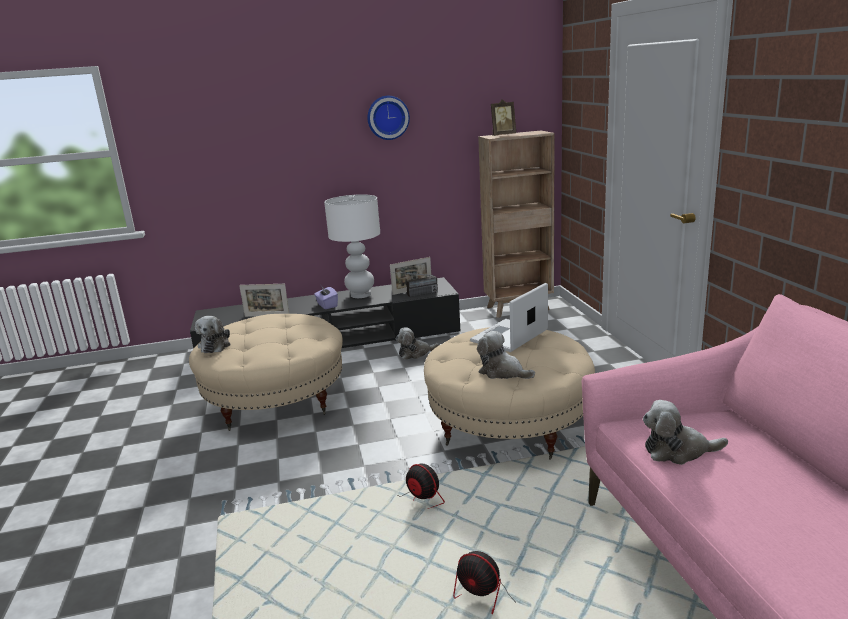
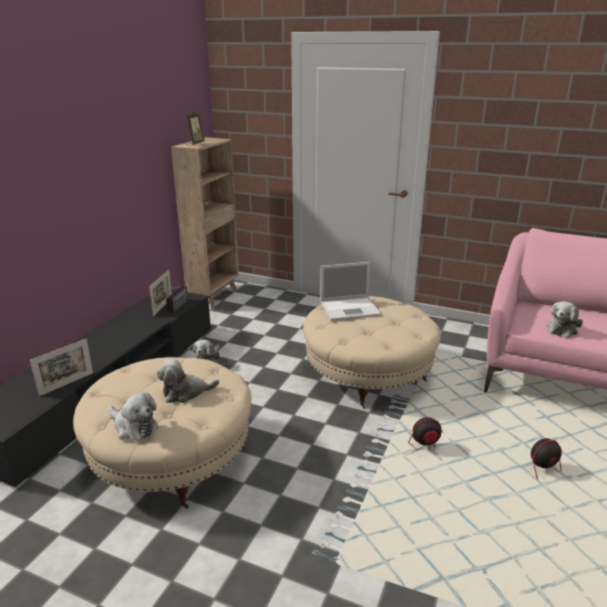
camera: 55 degrees left, 5 degrees up
purple tissue box [314,286,338,309] -> none
white table lamp [324,194,380,298] -> none
wall clock [367,96,410,140] -> none
laptop [470,283,548,352] -> laptop turned 90 degrees counterclockwise [320,262,381,321]
plush toy [477,331,535,379] -> plush toy moved to [157,359,219,403]

